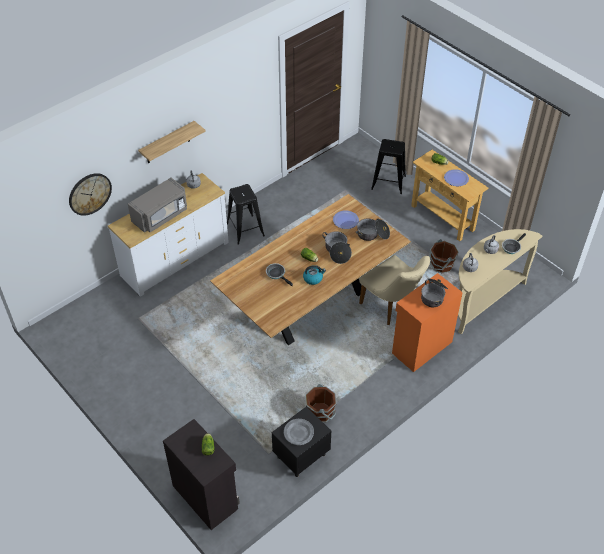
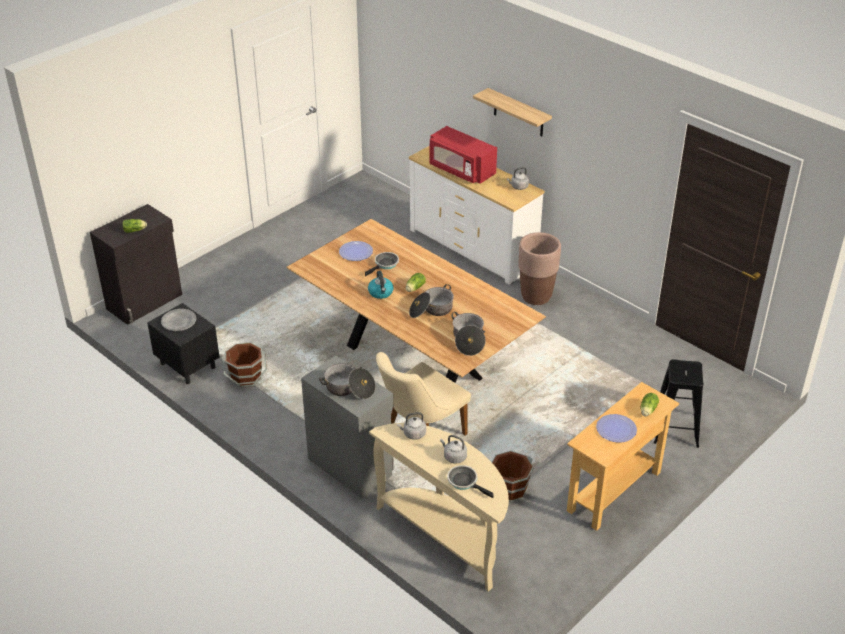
camera: 85 degrees right, 10 degrees down
wall clock [69,173,112,216] -> none
grey microwave [128,178,187,233] -> red microwave [430,126,497,184]
black stool [227,184,265,245] -> brown planter [518,232,561,305]
plate [333,210,359,229] -> plate moved to [339,241,373,261]
orange cabinet [392,273,463,372] -> grey cabinet [301,356,394,499]

